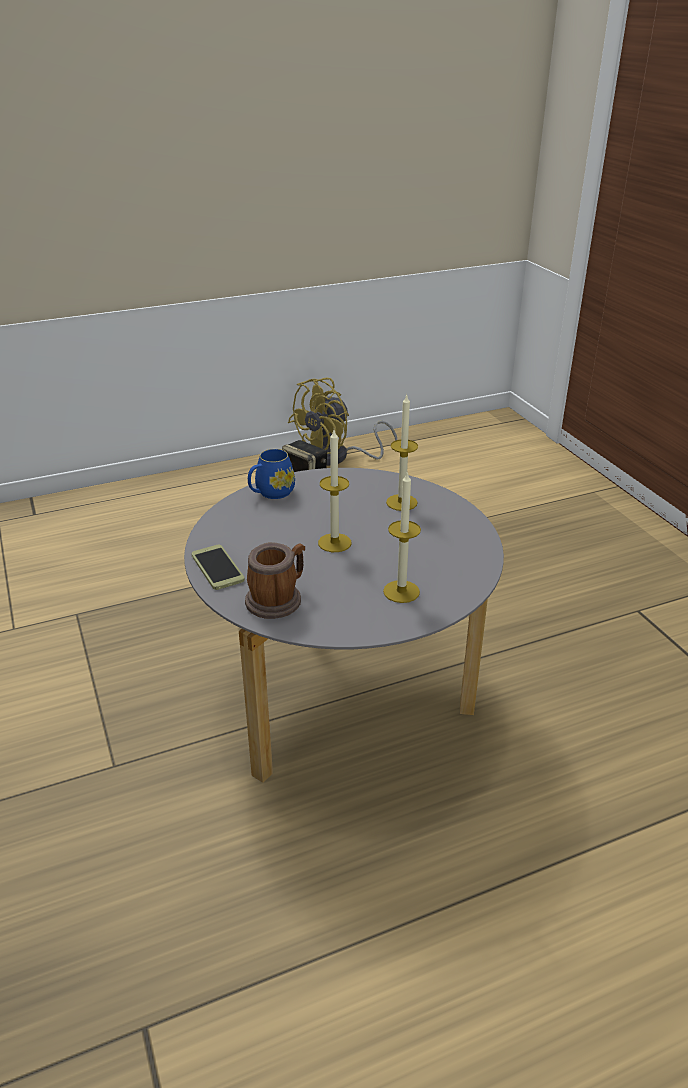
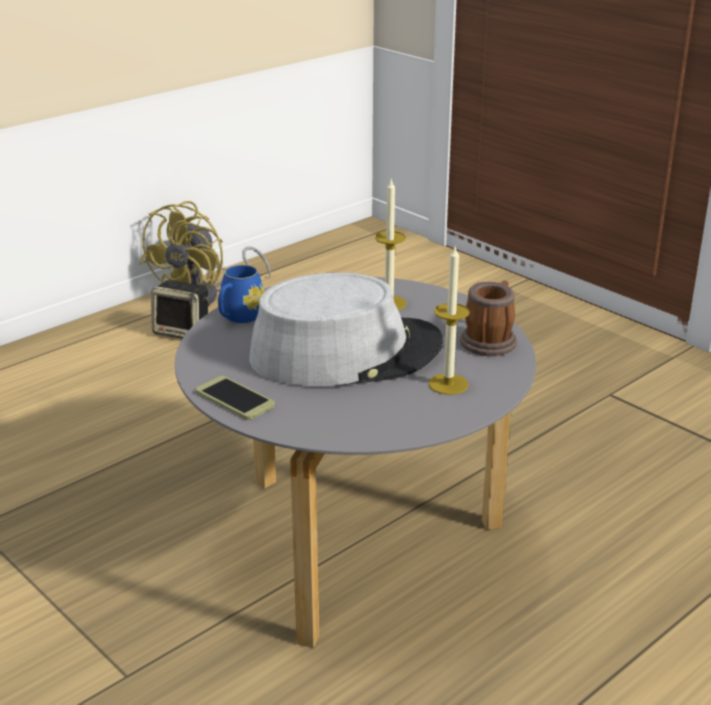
camera: 20 degrees left, 5 degrees down
mug [245,542,305,619] -> mug moved to [460,280,517,356]
candle [318,430,352,552] -> grey hat [249,272,444,386]

